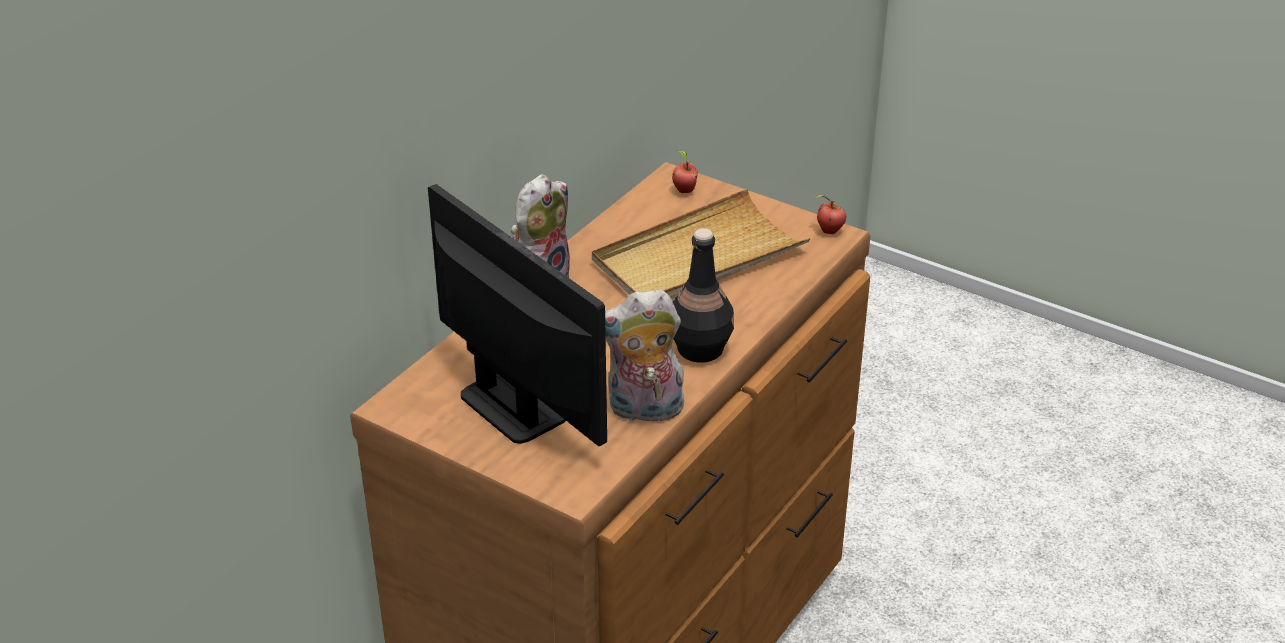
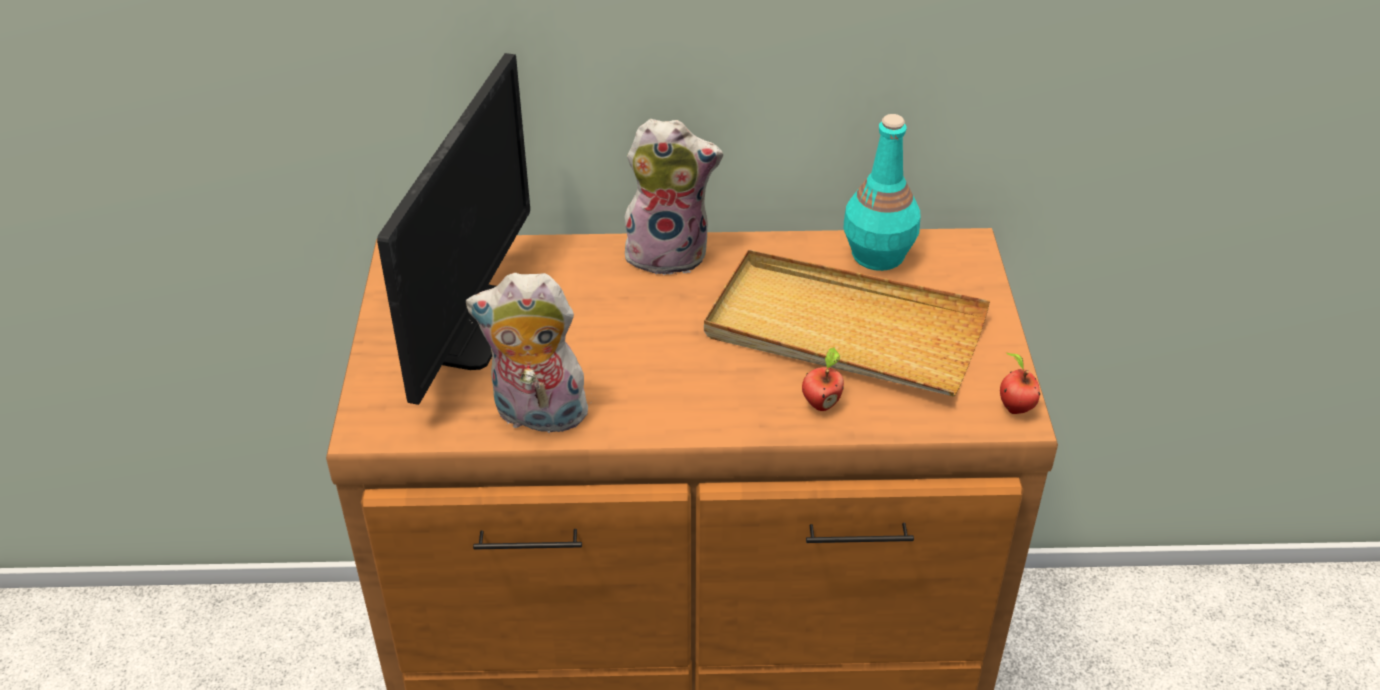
camera: 55 degrees right, 5 degrees up
plush toy [605,289,684,422] -> plush toy turned 45 degrees counterclockwise [466,273,592,433]
apple [672,150,698,193] -> apple moved to [802,347,844,411]
black bottle [673,228,734,363] -> none
none -> turquoise bottle [844,114,920,271]

